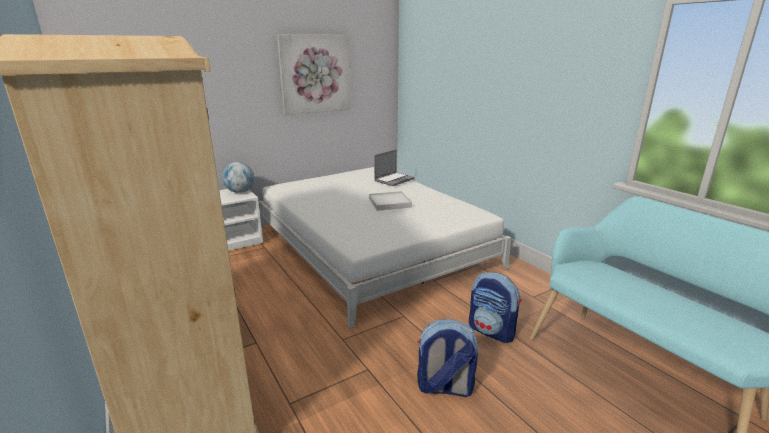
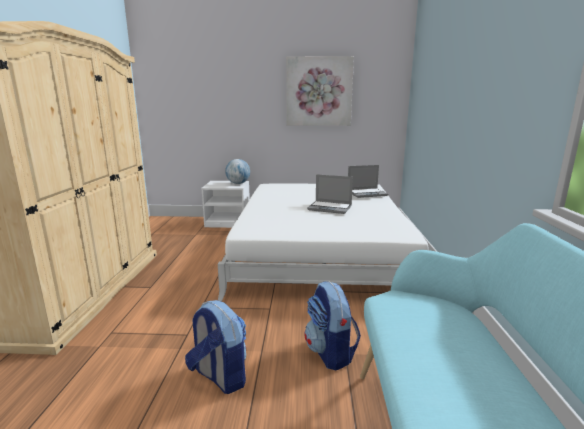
camera: 35 degrees right, 5 degrees down
white tray [369,191,412,211] -> laptop [307,174,353,214]

